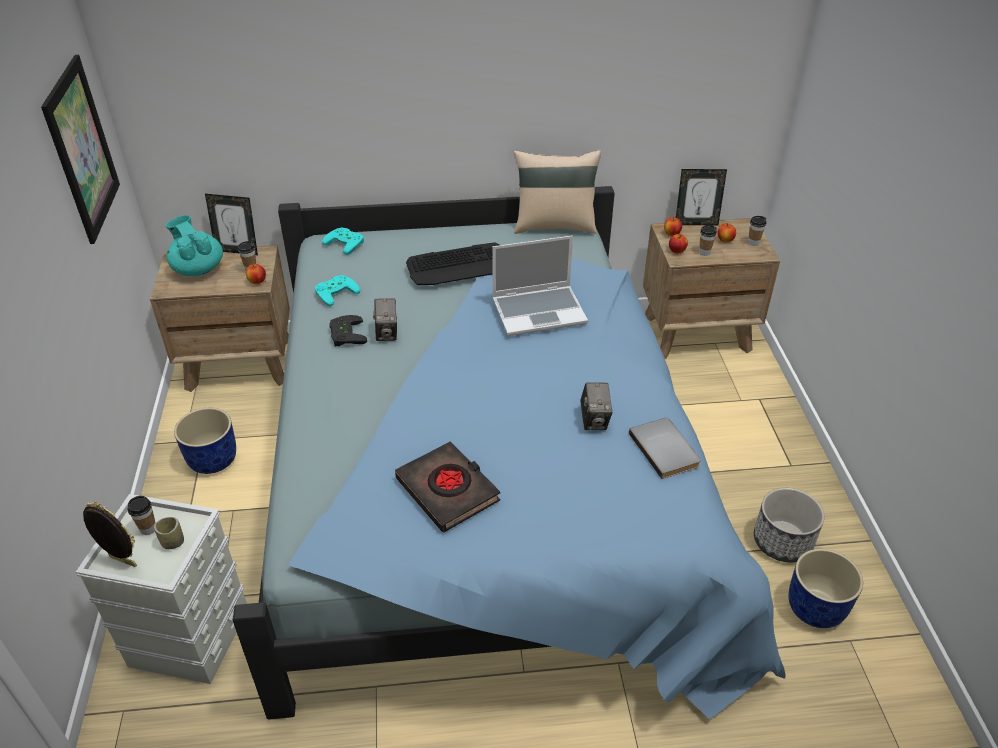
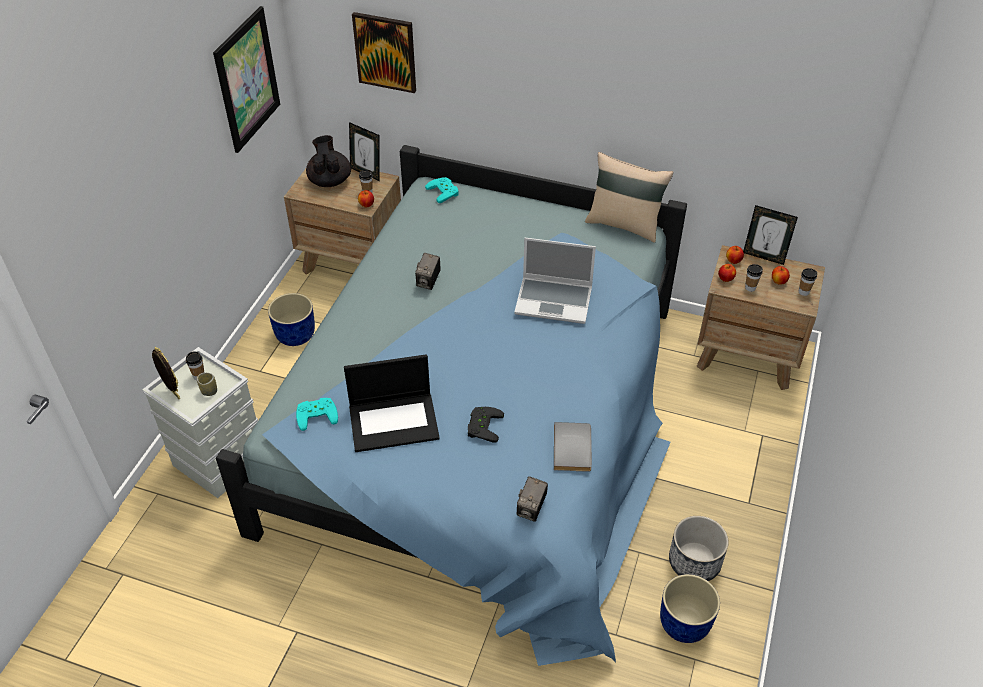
camera: 25 degrees right, 5 degrees up
turquoise teapot [166,215,223,276] -> black teapot [306,135,351,187]
turquoise game controller [315,275,360,307] -> turquoise game controller moved to [296,398,338,431]
black game controller [330,315,367,347] -> black game controller moved to [468,407,504,443]
black book [395,441,500,533] -> laptop [344,354,440,452]
keyboard [406,242,500,285] -> none
camera [580,382,613,430] -> camera moved to [517,476,548,522]
none -> picture [352,12,416,93]

